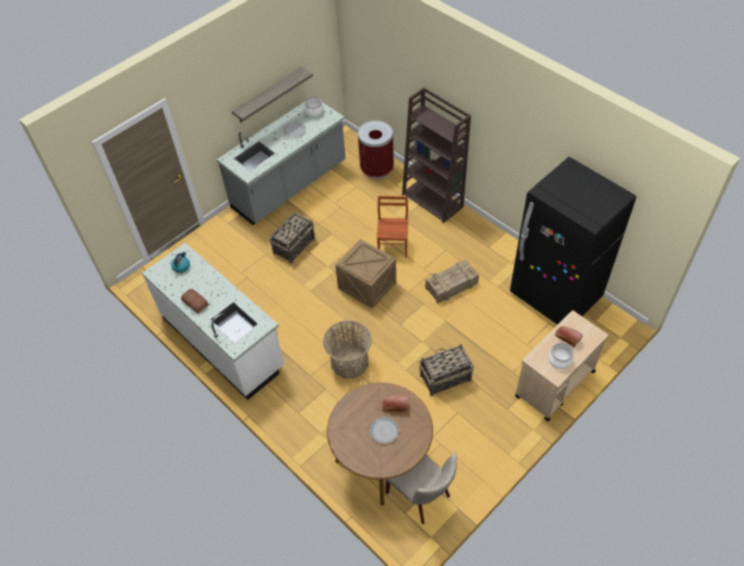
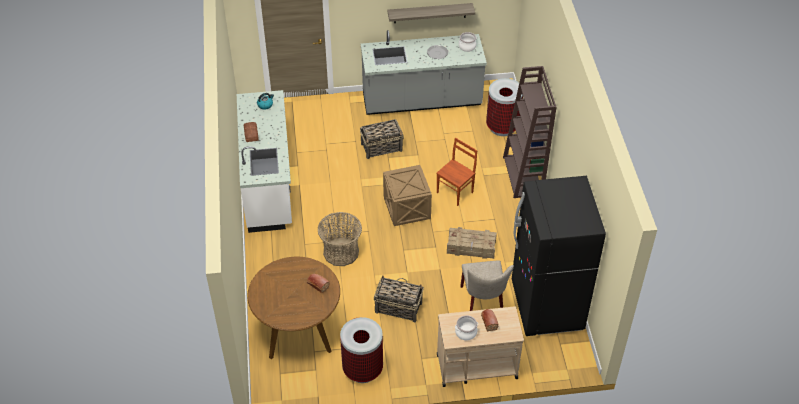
camera: 35 degrees right, 5 degrees down
plate [369,417,400,444] -> none
beige chair [385,453,457,524] -> beige chair moved to [460,260,514,311]
none -> trash can [340,317,383,383]

